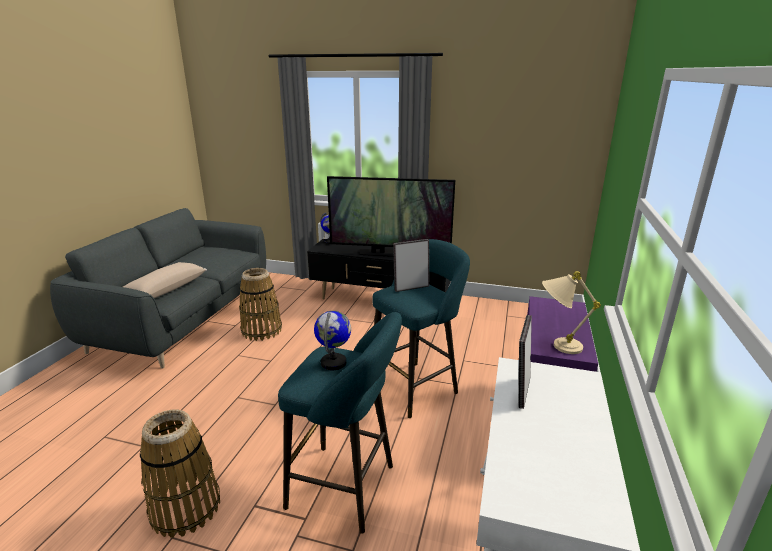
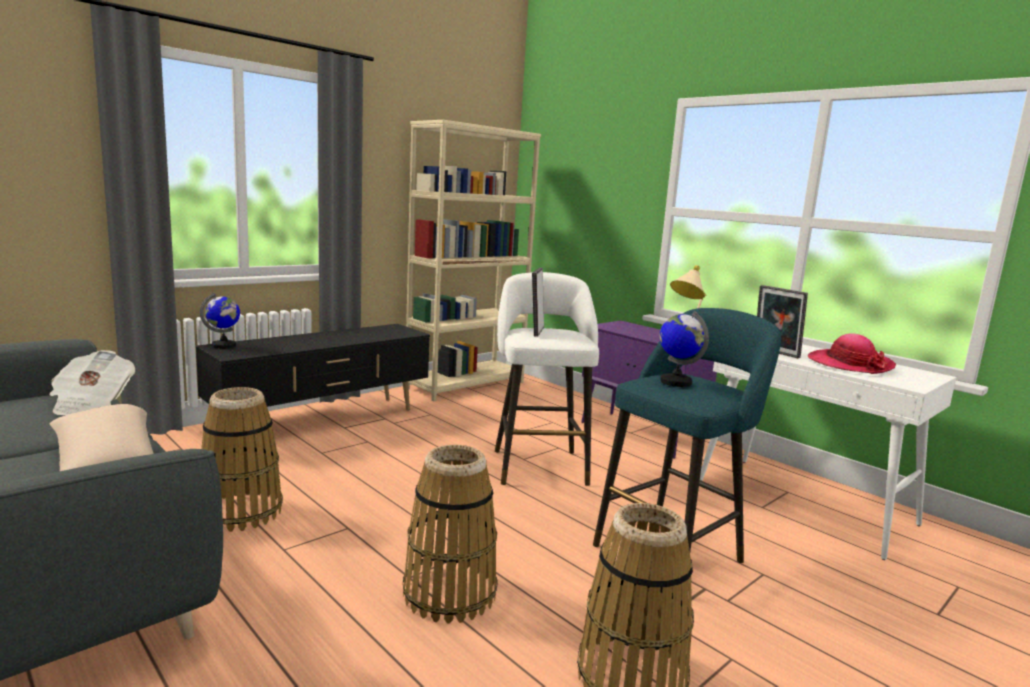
camera: 60 degrees left, 10 degrees down
television [327,176,455,257] -> none
turquoise stool [373,239,470,418] -> white stool [495,272,599,486]
none -> newspaper [49,350,135,415]
none -> basket [403,445,498,624]
none -> beige bookcase [406,120,541,401]
none -> hat [808,333,896,374]

